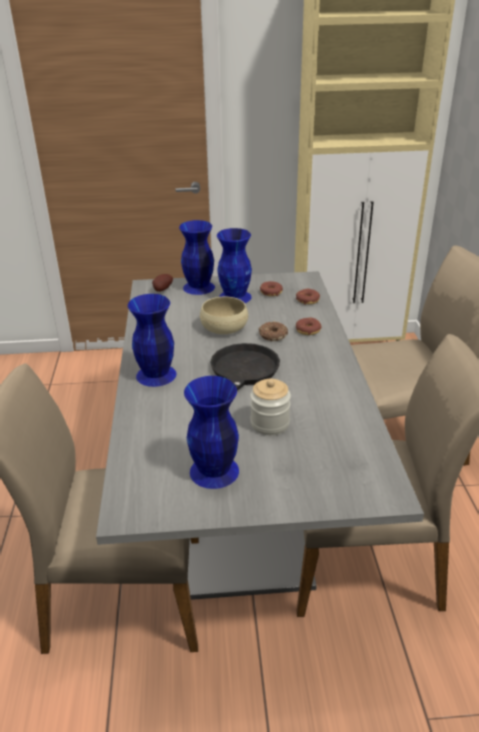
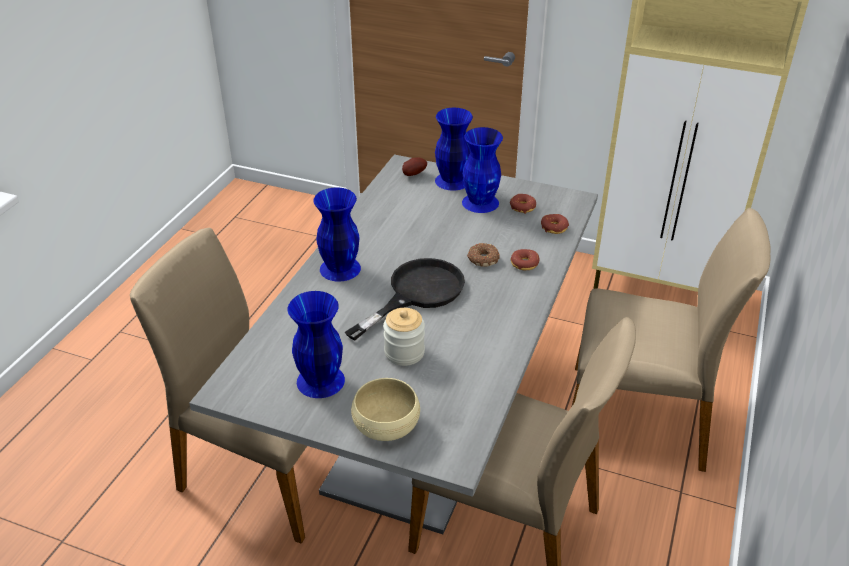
camera: 25 degrees right, 5 degrees up
beige bowl [200,297,248,334] -> beige bowl moved to [351,378,420,441]

